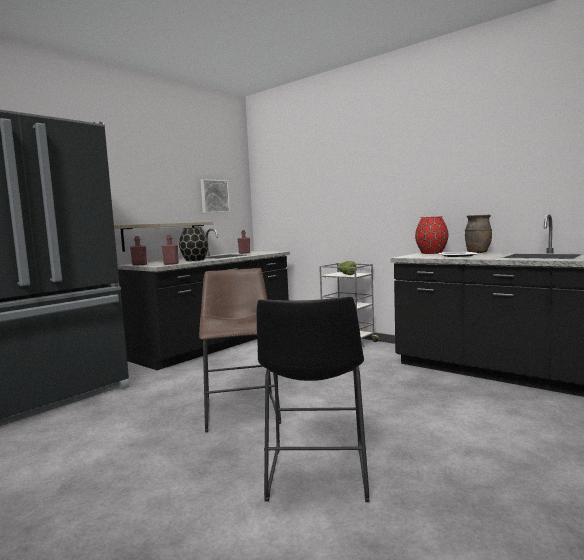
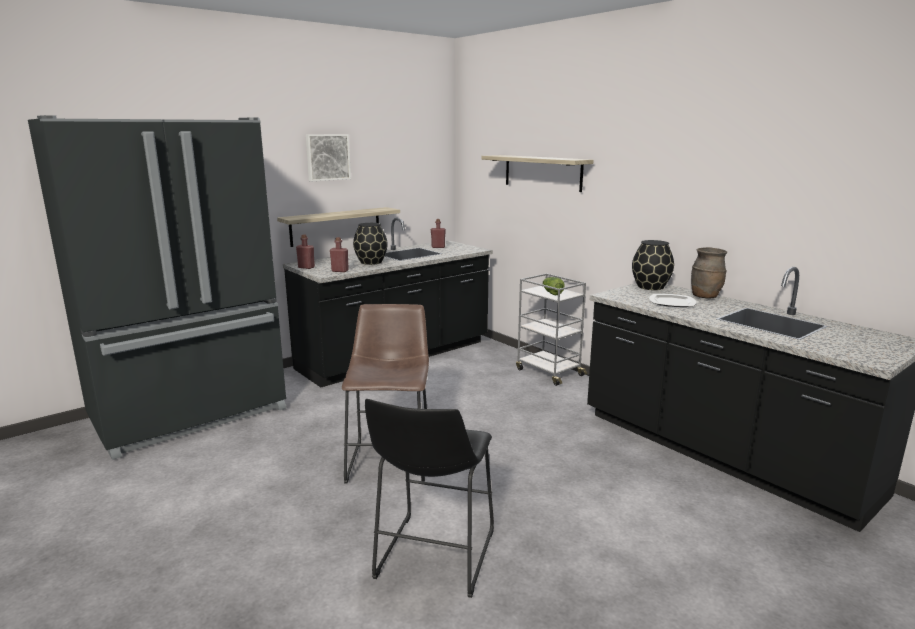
camera: 10 degrees right, 10 degrees up
picture [201,179,230,213] -> picture moved to [306,134,351,181]
red vase [415,216,448,254] -> black vase [632,240,674,290]
none -> shelf [481,155,594,192]

